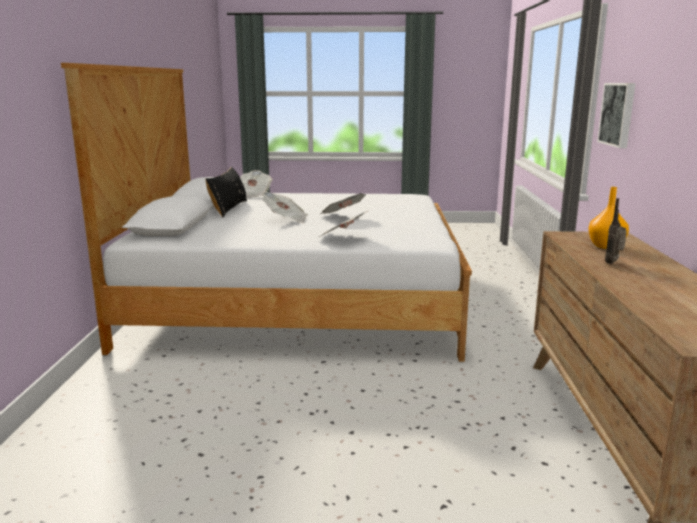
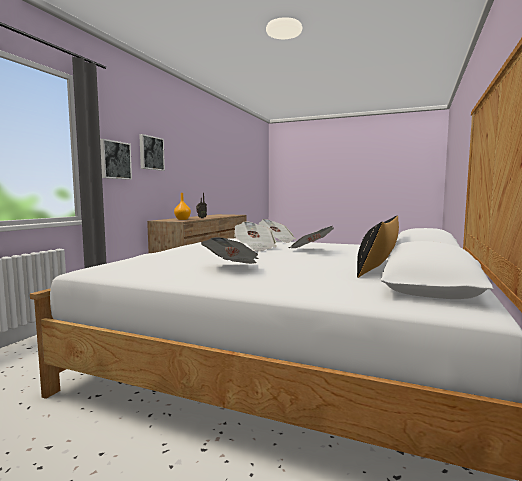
camera: 160 degrees left, 10 degrees down
newspaper [240,170,273,199] -> newspaper moved to [201,237,259,264]
none -> picture [139,134,165,171]

